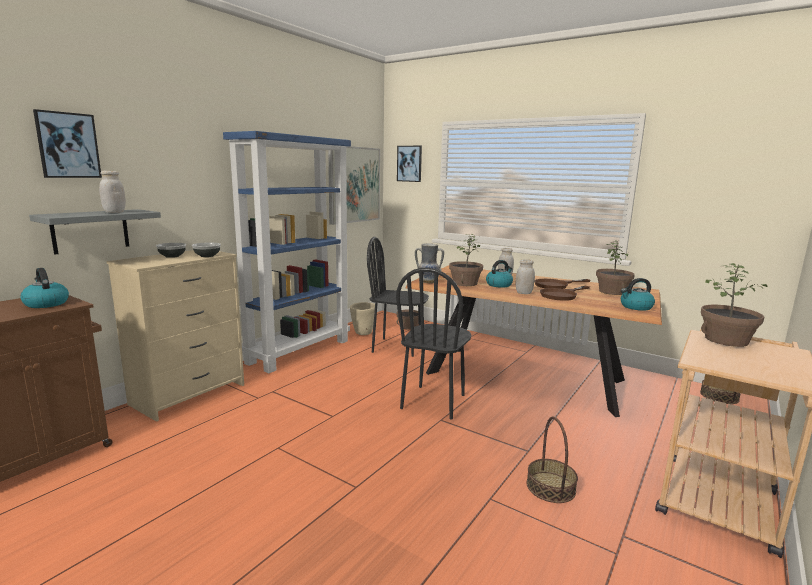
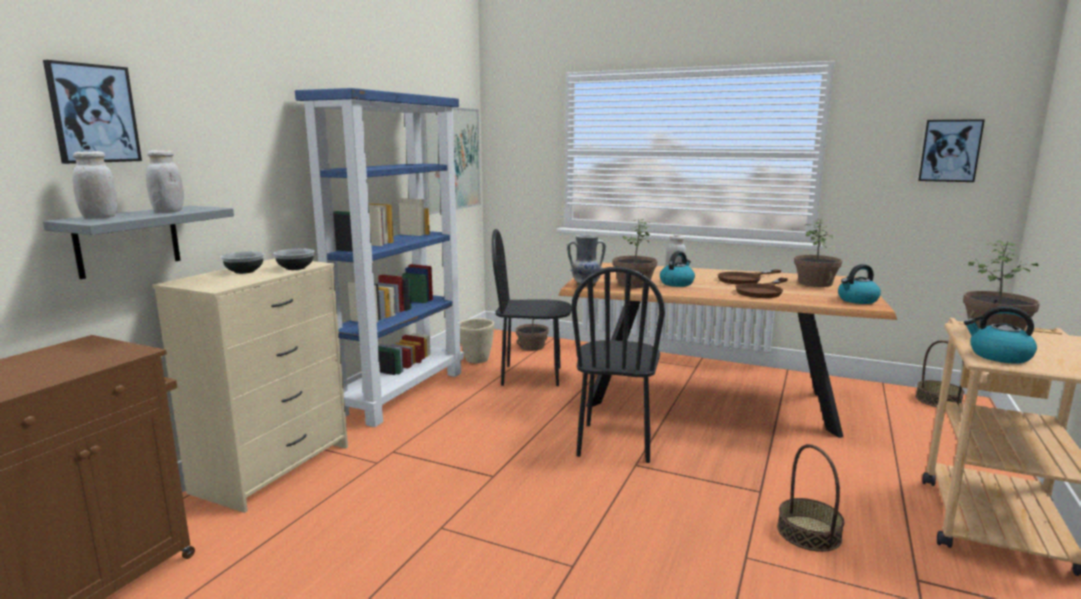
camera: 10 degrees left, 0 degrees up
kettle [21,268,69,308] -> kettle moved to [964,306,1037,364]
picture [397,146,422,182] -> picture moved to [918,119,985,182]
white jar [515,259,535,294] -> white jar moved to [73,151,117,218]

